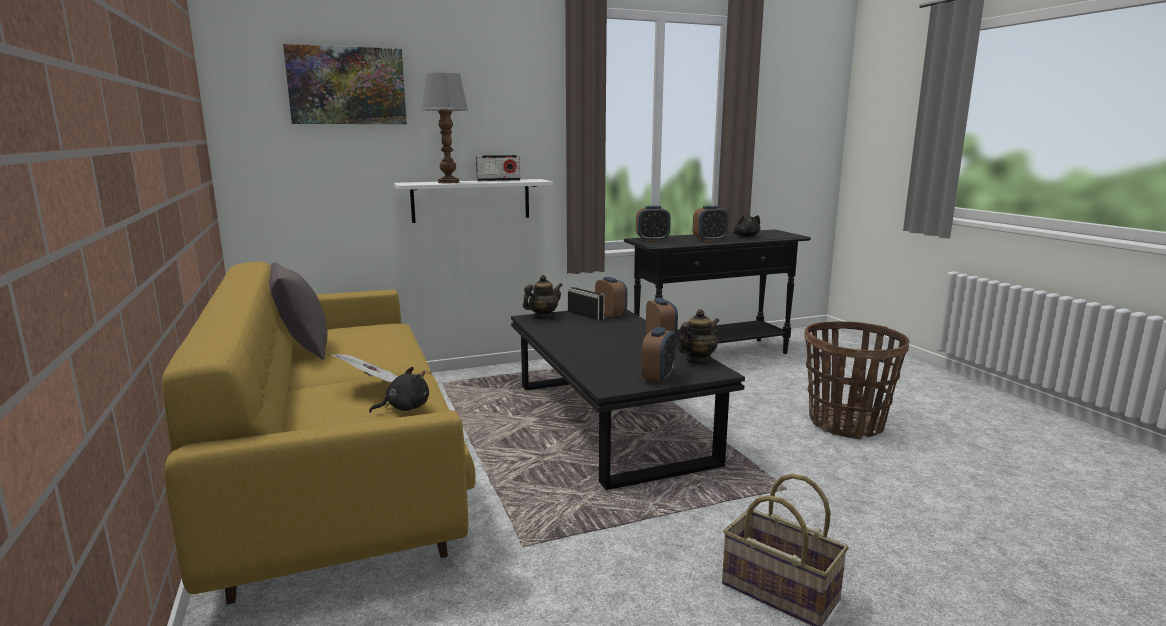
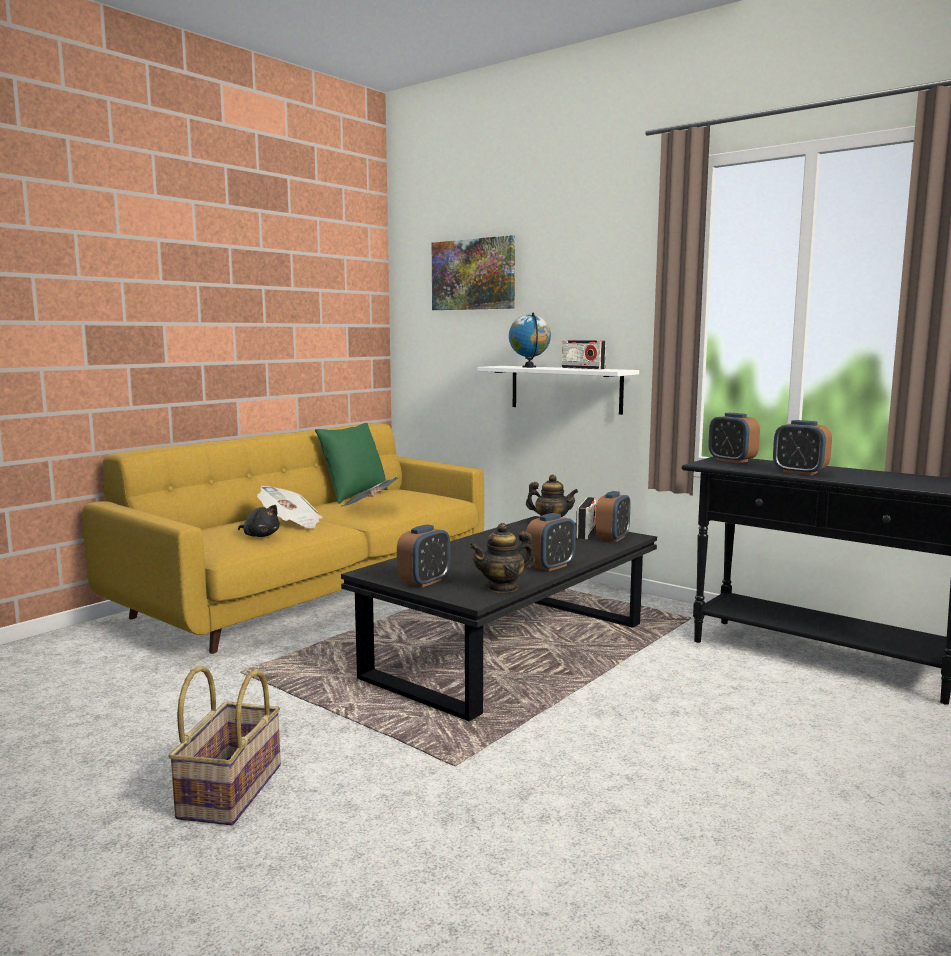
camera: 60 degrees right, 5 degrees down
grey pillow [269,262,327,360] -> green pillow [315,423,388,504]
table lamp [422,73,468,183] -> globe [509,312,551,368]
alarm clock [641,327,676,383] -> alarm clock turned 45 degrees counterclockwise [397,524,450,588]
teapot [678,309,719,364] -> teapot turned 135 degrees clockwise [469,523,535,593]
black plush toy [734,215,761,237] -> none
basket [804,321,909,439] -> none
none -> newspaper [342,476,398,506]

